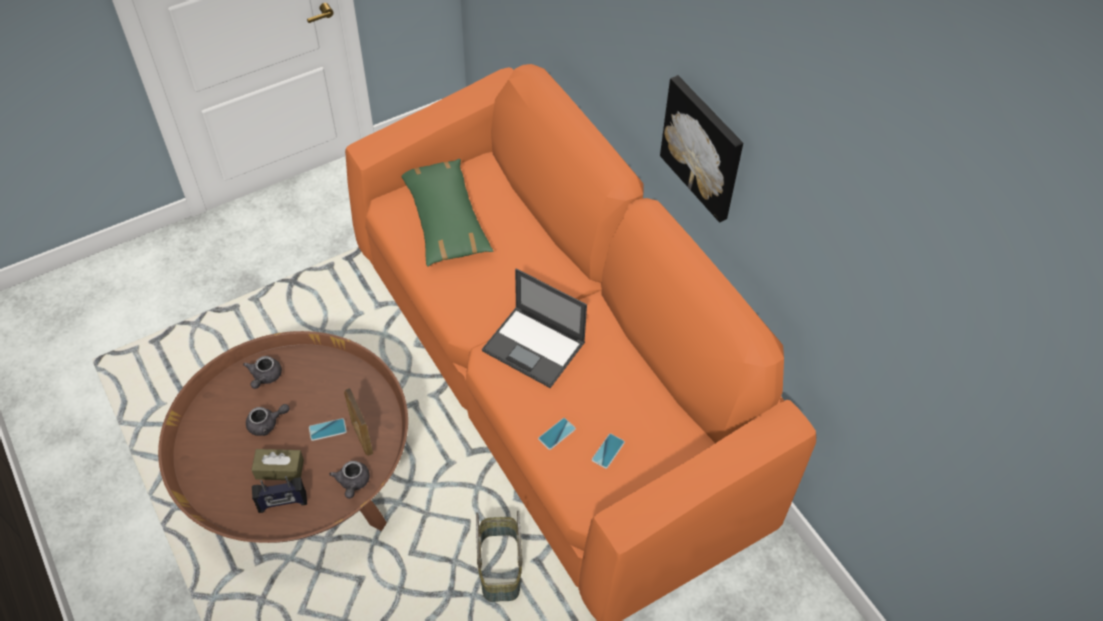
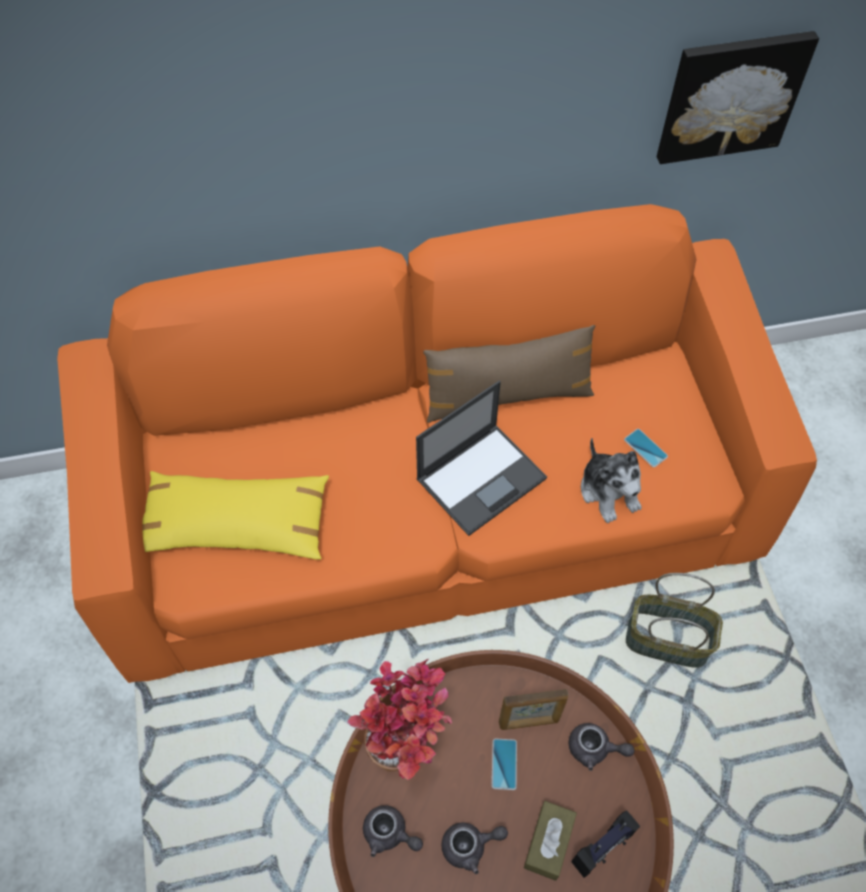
camera: 70 degrees left, 5 degrees up
grey teapot [246,404,289,436] -> grey teapot turned 75 degrees clockwise [441,823,508,874]
radio [252,476,307,513] -> radio turned 45 degrees clockwise [571,810,640,878]
green pillow [401,159,494,267] -> yellow pillow [142,471,329,560]
phone [538,418,576,450] -> plush toy [581,438,642,523]
picture [660,75,743,223] -> picture moved to [657,31,819,164]
none -> potted plant [347,658,452,780]
none -> brown pillow [423,325,595,423]

